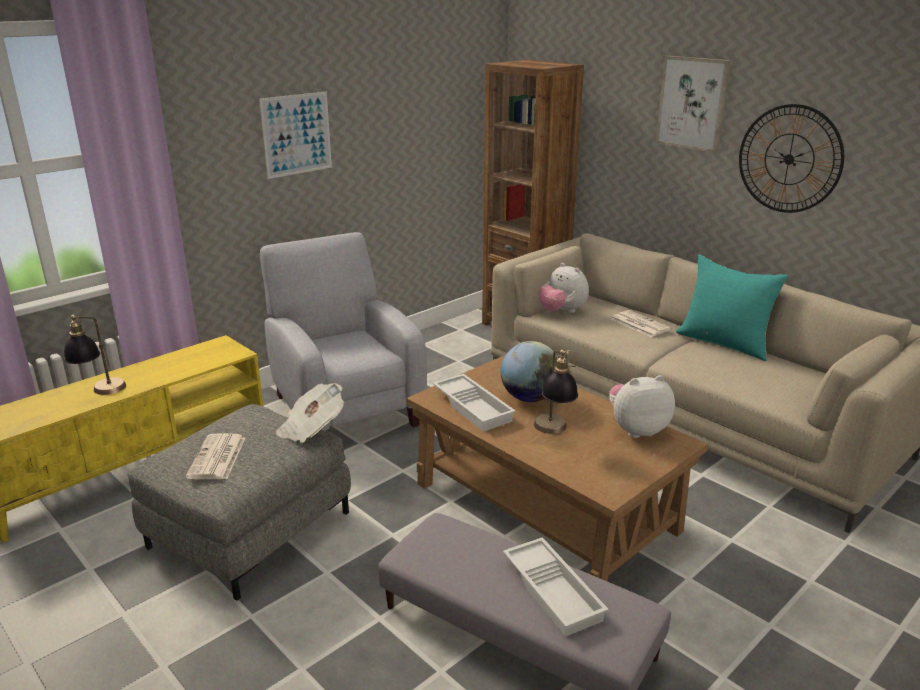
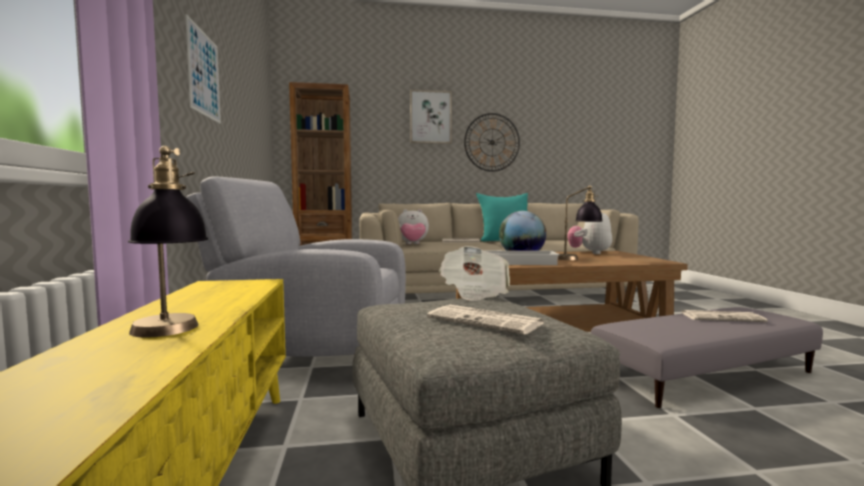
camera: 55 degrees left, 20 degrees down
white tray [503,537,609,637] -> newspaper [680,310,768,322]

